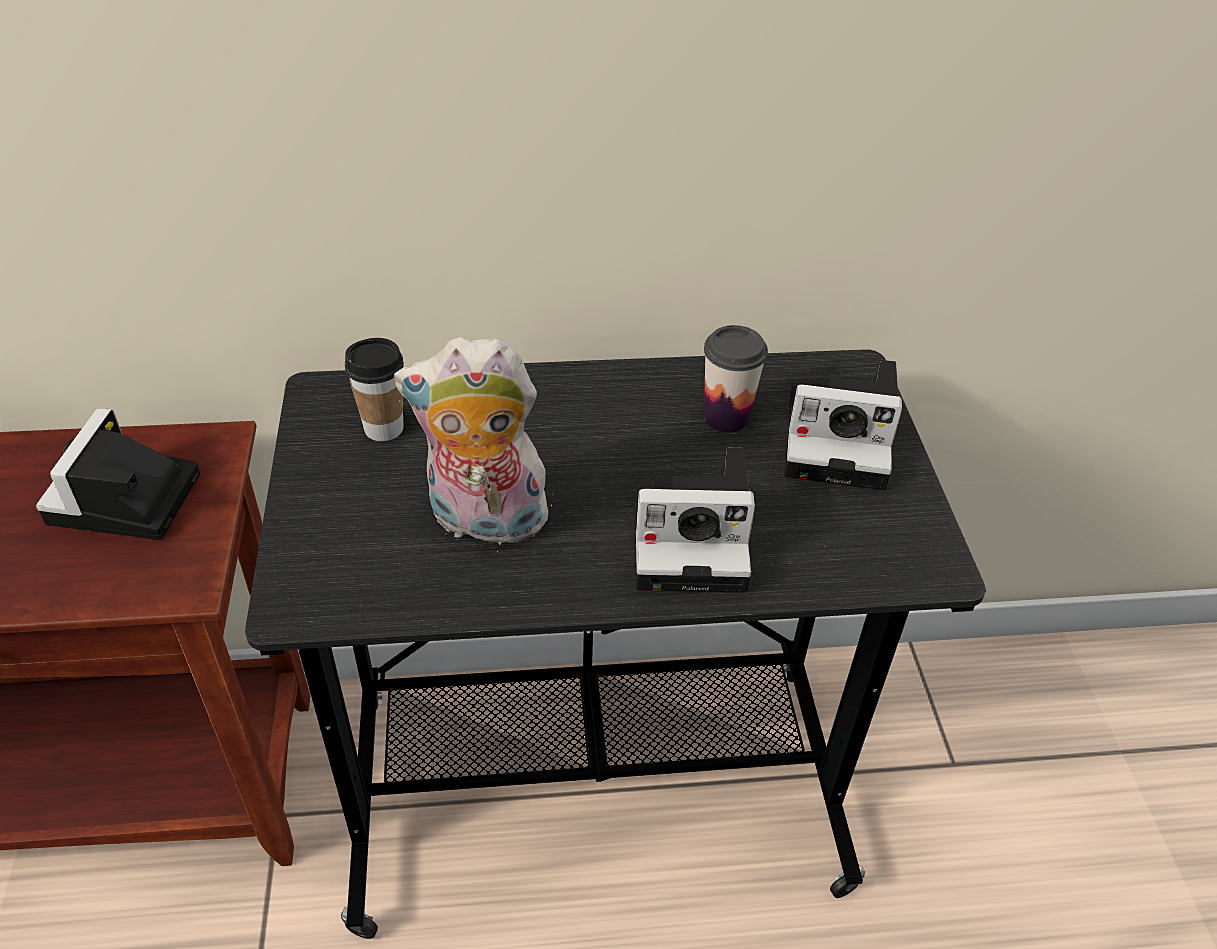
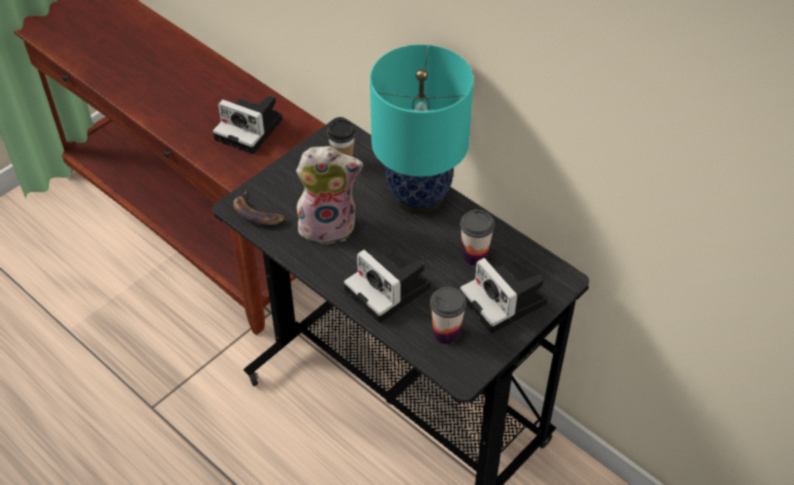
camera: 50 degrees right, 5 degrees up
camera [36,408,200,540] -> camera turned 120 degrees counterclockwise [213,95,283,154]
plush toy [394,337,555,552] -> plush toy turned 120 degrees clockwise [296,146,363,245]
none -> banana [233,191,285,225]
none -> turquoise table lamp [370,45,474,215]
none -> cup [430,287,467,344]

